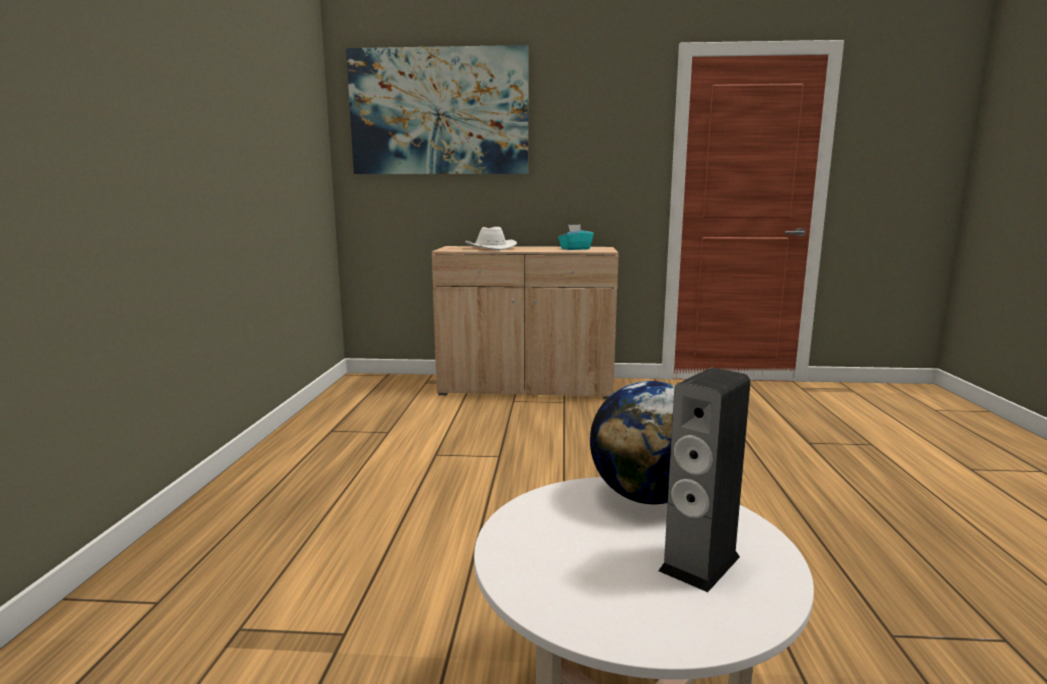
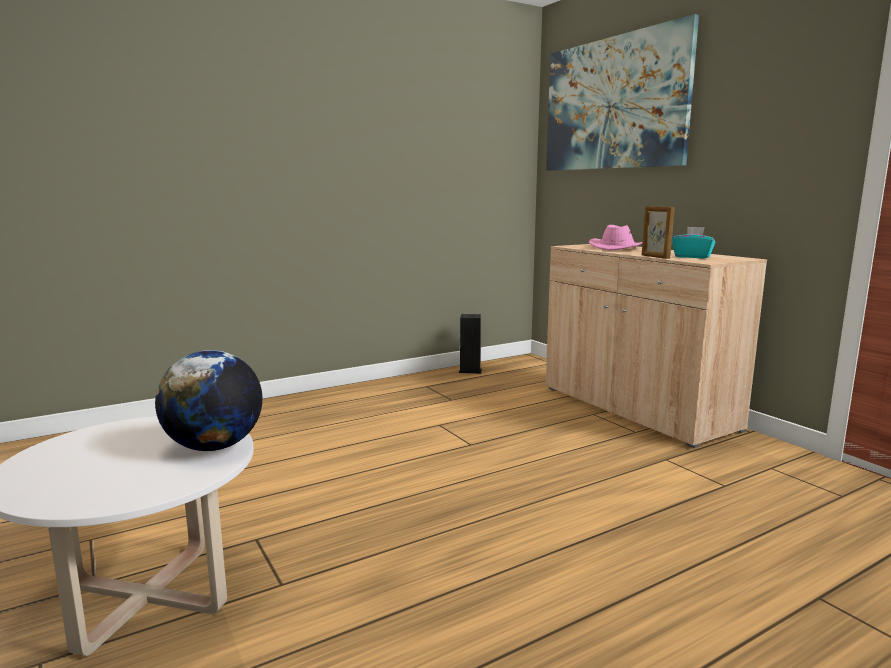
camera: 55 degrees right, 0 degrees up
white hat [465,227,517,250] -> pink hat [589,225,643,250]
speaker [659,368,751,592] -> speaker moved to [459,314,482,374]
none -> picture frame [642,206,674,259]

